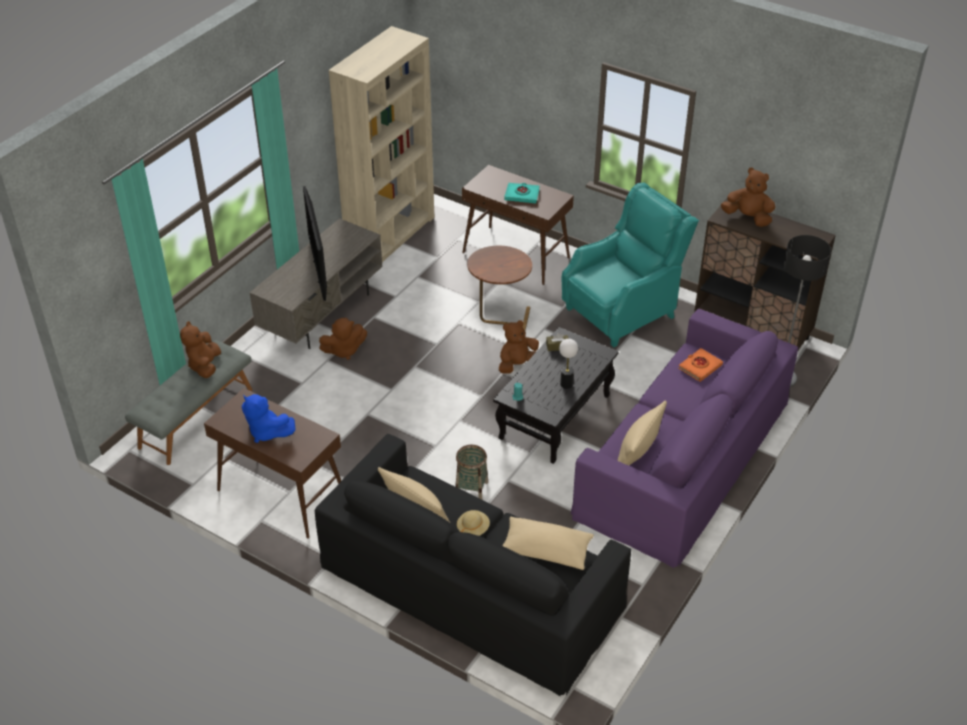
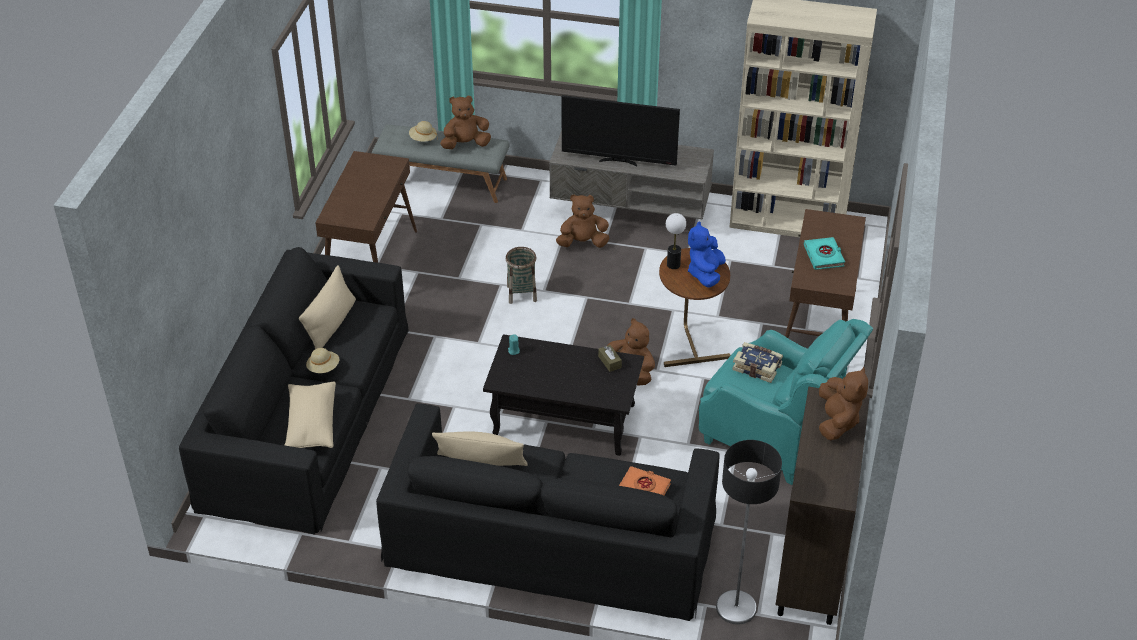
camera: 70 degrees right, 0 degrees up
blue plush toy [242,394,296,443] -> blue plush toy moved to [688,221,726,288]
television [303,186,327,301] -> television turned 135 degrees counterclockwise [562,95,680,166]
brown plush toy [319,318,367,360] -> brown plush toy turned 120 degrees clockwise [556,194,609,248]
basket [455,445,488,499] -> basket moved to [506,247,537,304]
table lamp [559,339,578,389] -> table lamp moved to [666,213,686,269]
purple sofa [570,309,798,568] -> black sofa [376,403,720,621]
none -> beige hat [409,121,437,142]
none -> book [732,342,783,383]

